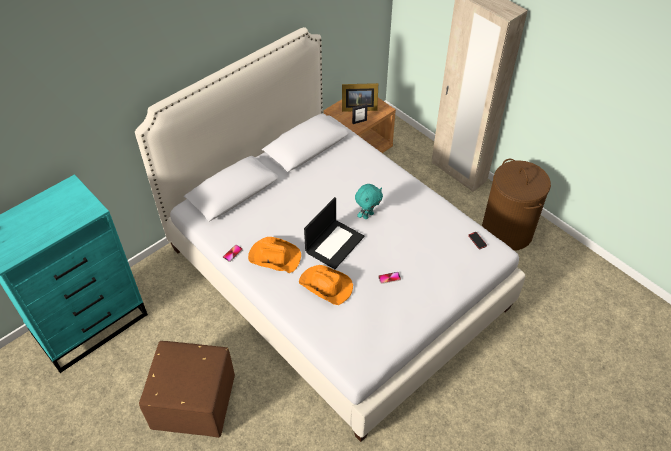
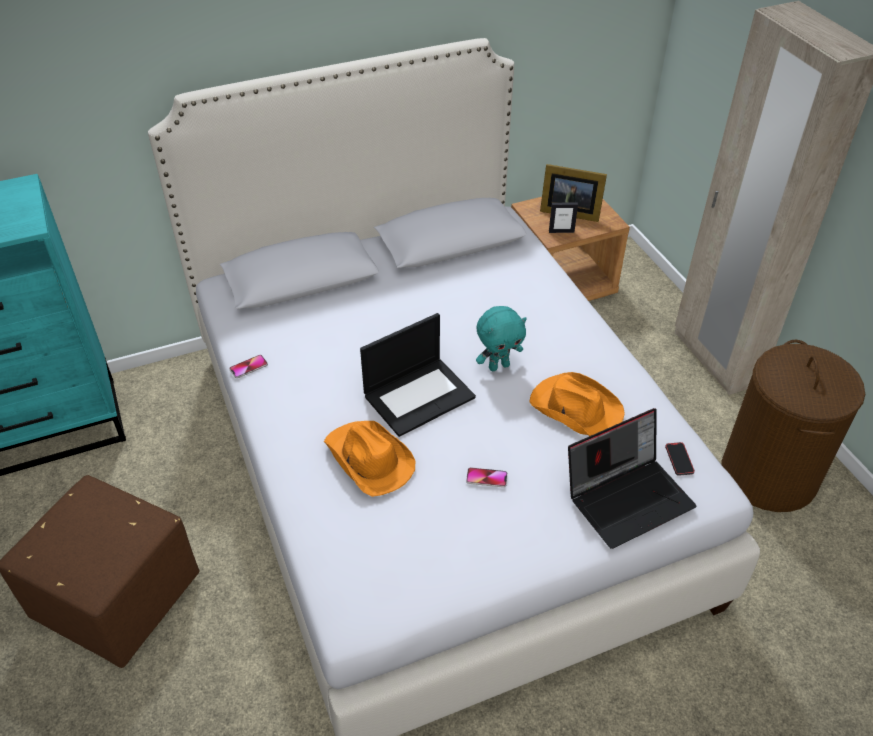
camera: 20 degrees right, 5 degrees down
orange hat [248,237,301,273] -> orange hat moved to [529,372,625,436]
none -> laptop [568,408,697,549]

